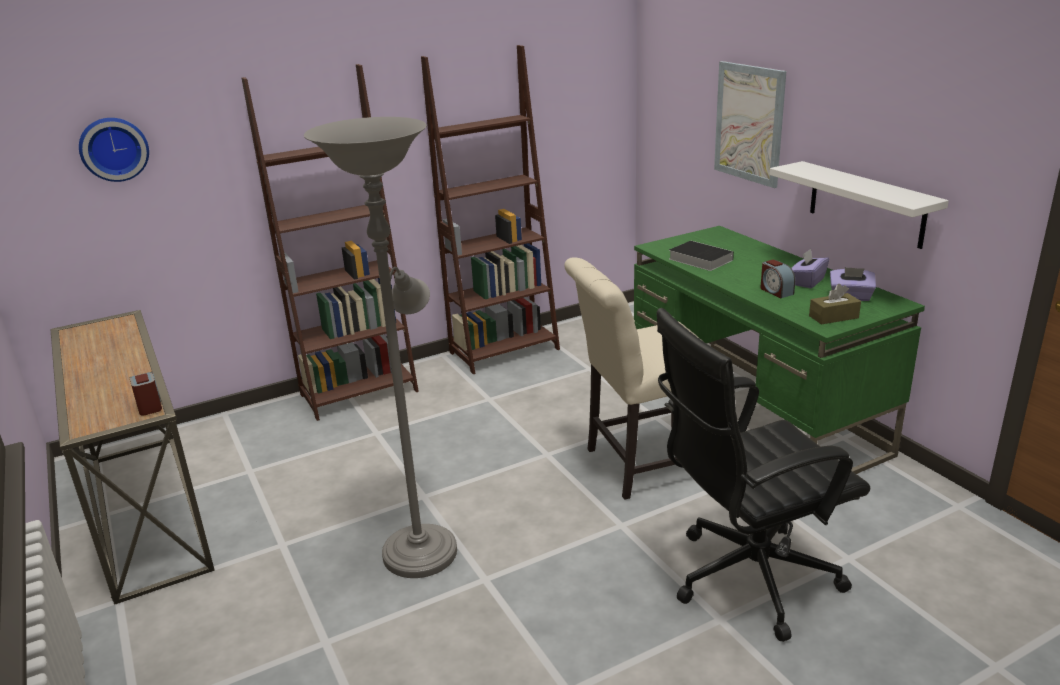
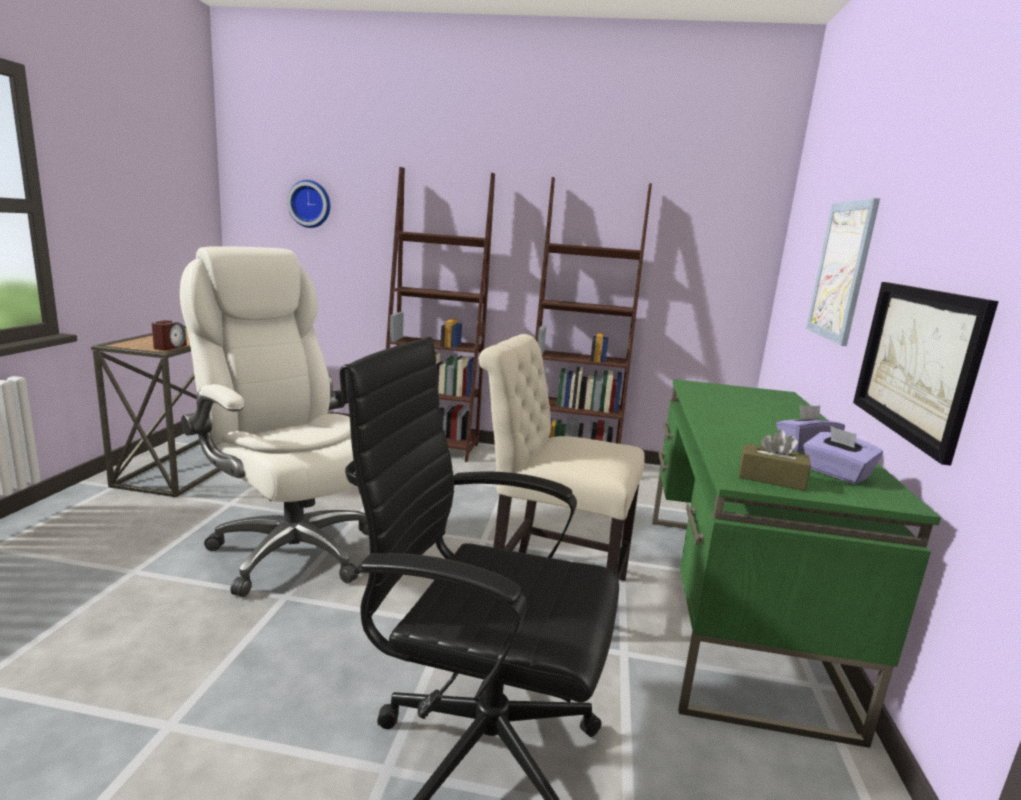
camera: 35 degrees right, 10 degrees down
grey floor lamp [304,117,457,578] -> white office chair [180,246,369,597]
book [669,241,734,271] -> none
alarm clock [760,260,795,298] -> none
white shelf [769,161,949,249] -> picture [853,282,999,466]

